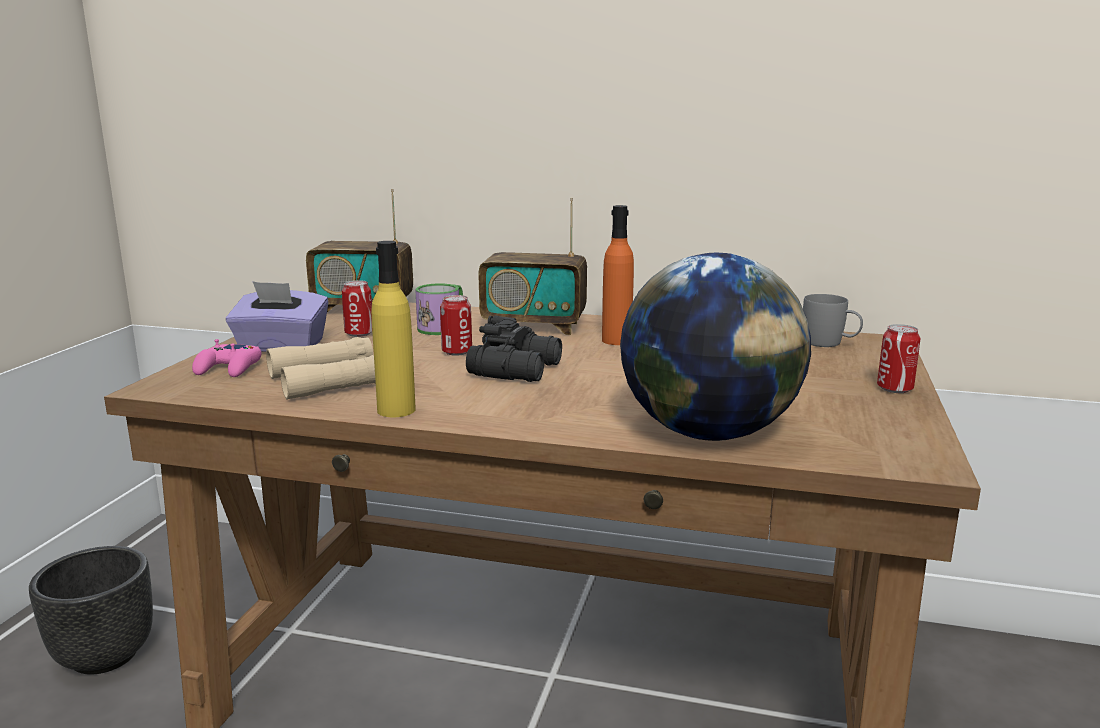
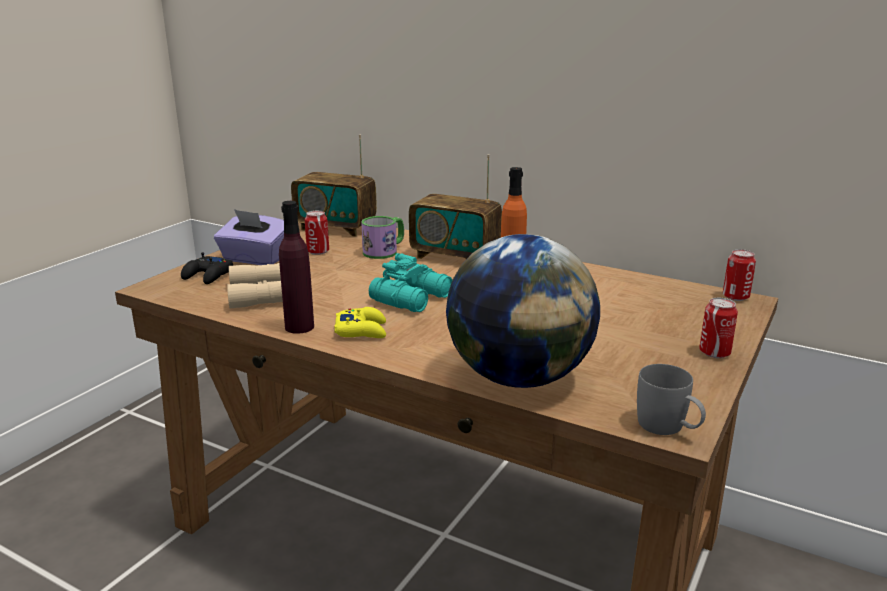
camera: 15 degrees right, 5 degrees up
black planter [29,546,153,675] -> none
pink game controller [192,339,261,377] -> black game controller [181,253,233,284]
yellow bottle [371,241,416,417] -> purple bottle [279,201,314,334]
can [440,295,472,356] -> can moved to [723,249,756,301]
black binoculars [466,316,562,382] -> turquoise binoculars [369,253,452,312]
grey mug [803,294,863,347] -> grey mug moved to [637,364,706,435]
none -> yellow game controller [335,307,386,338]

